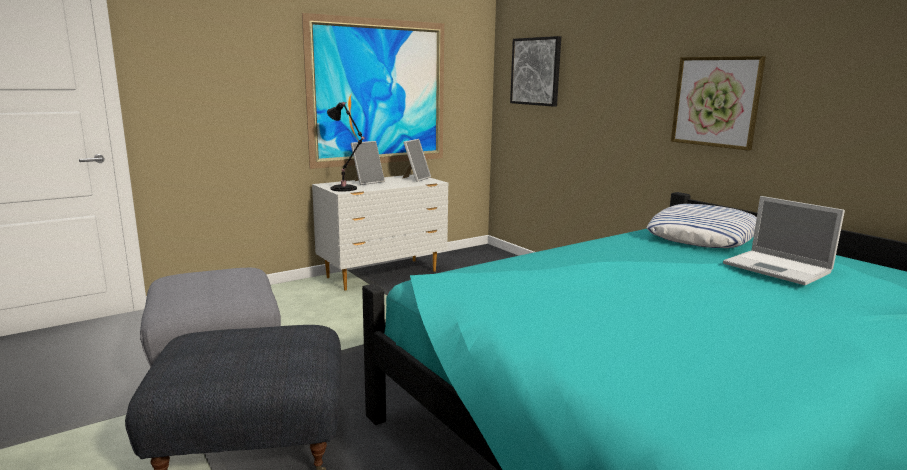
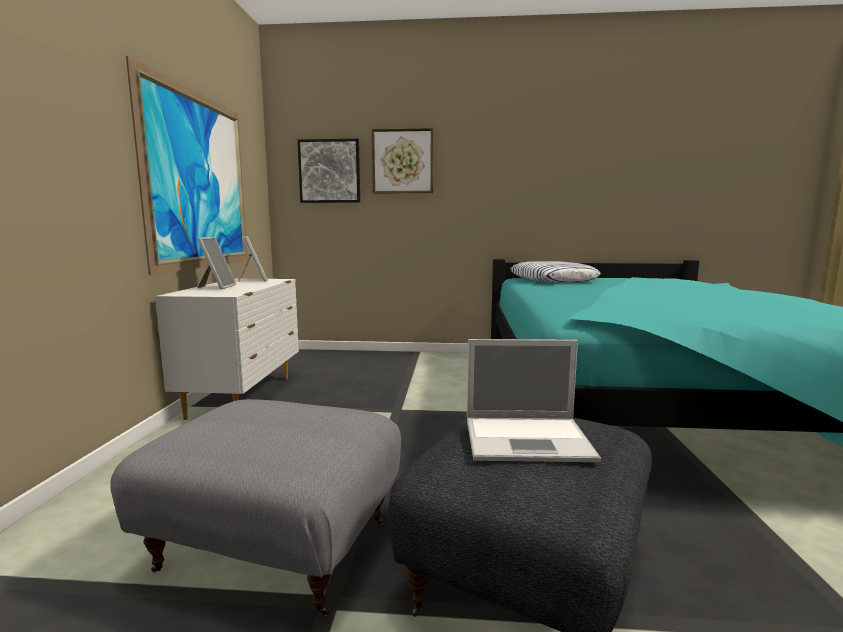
camera: 50 degrees left, 5 degrees down
black table lamp [327,102,365,191] -> none
picture [671,56,766,151] -> picture moved to [371,128,433,194]
laptop [723,196,845,285] -> laptop moved to [467,339,601,462]

